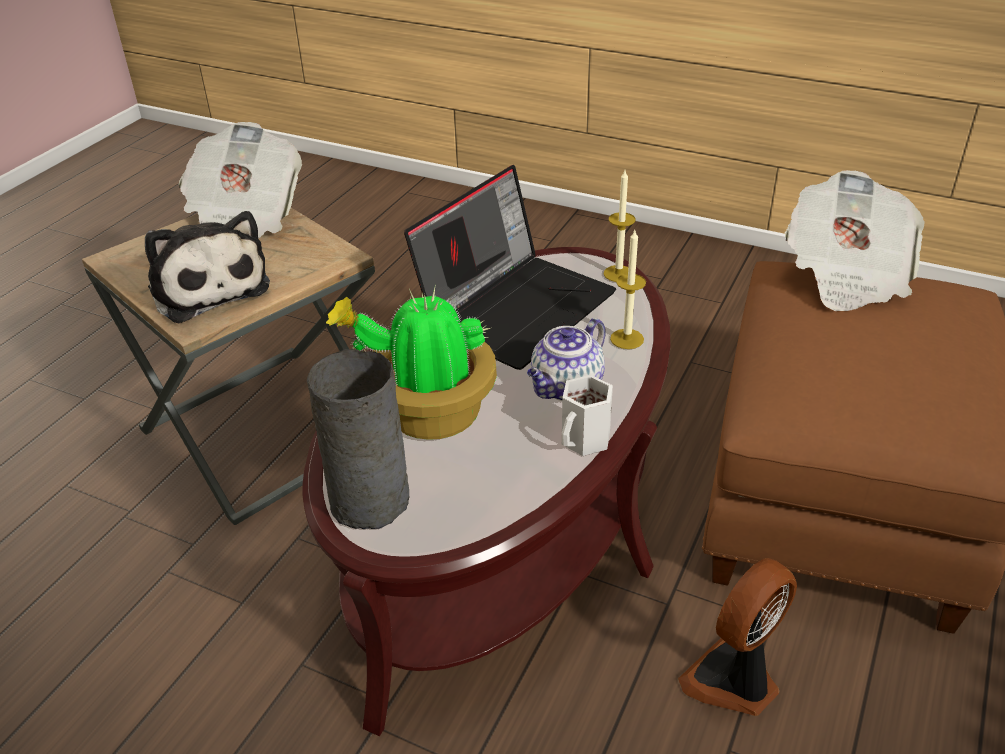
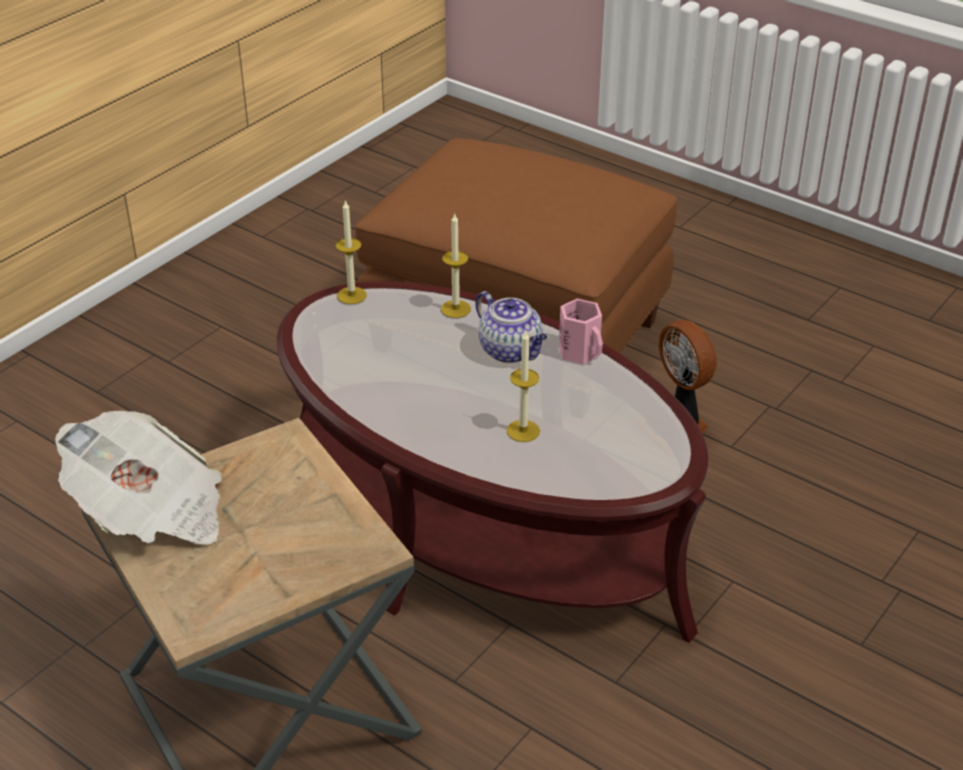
camera: 80 degrees left, 0 degrees up
plush toy [145,211,270,324] -> none
grey vase [307,349,409,529] -> none
potted plant [326,287,497,440] -> candle [507,331,540,442]
laptop [404,165,616,370] -> none
white mug [562,375,613,456] -> pink mug [559,299,603,364]
newspaper [785,170,925,311] -> none

